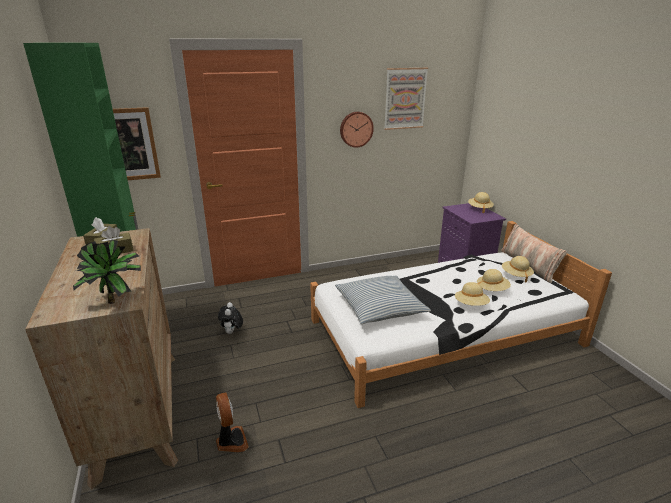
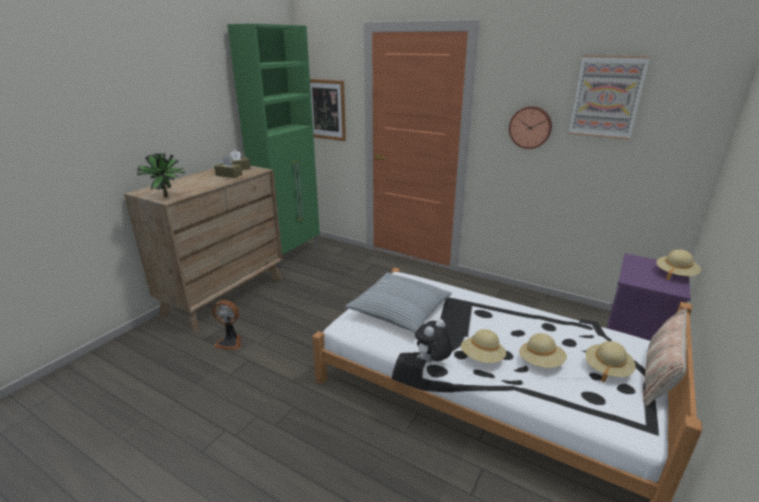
camera: 50 degrees right, 0 degrees up
fan [216,392,249,452] -> fan turned 75 degrees clockwise [212,300,241,350]
plush toy [218,302,243,334] -> plush toy moved to [415,319,452,363]

